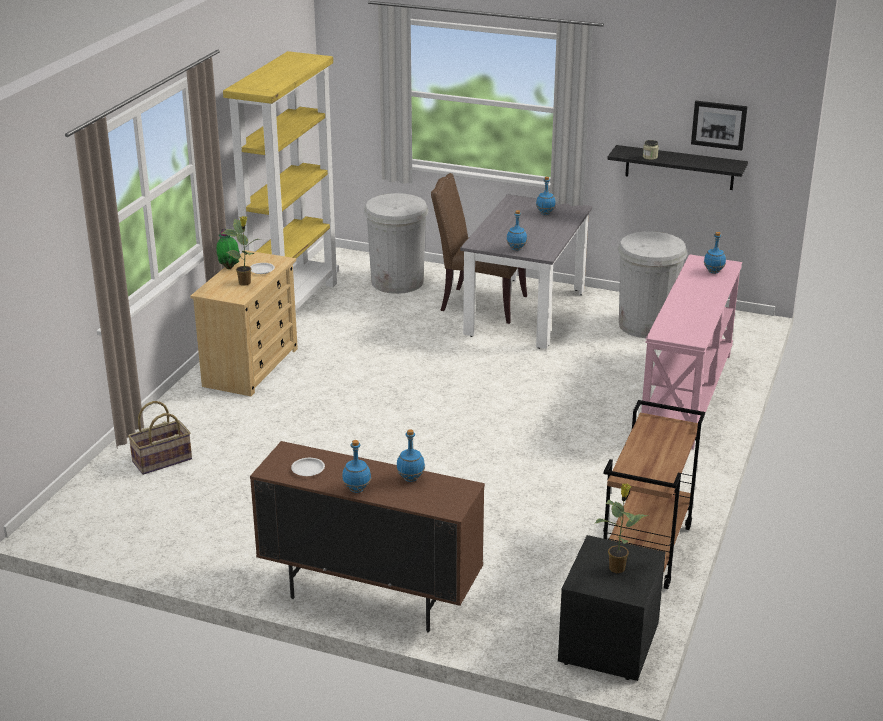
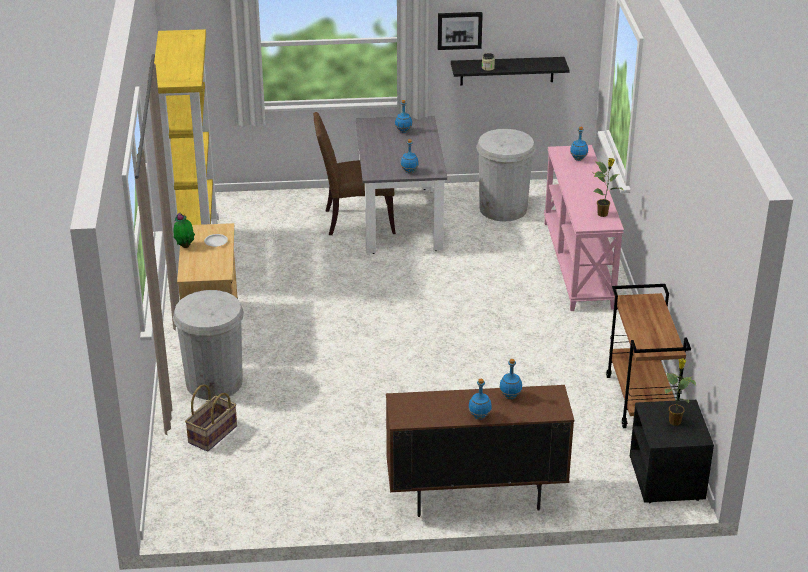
camera: 25 degrees left, 5 degrees up
potted plant [221,216,259,286] -> potted plant moved to [593,158,623,217]
white plate [291,458,325,476] -> none
white trash can [364,193,429,294] -> white trash can moved to [173,290,244,400]
picture [691,101,748,151] -> picture moved to [438,12,483,50]

